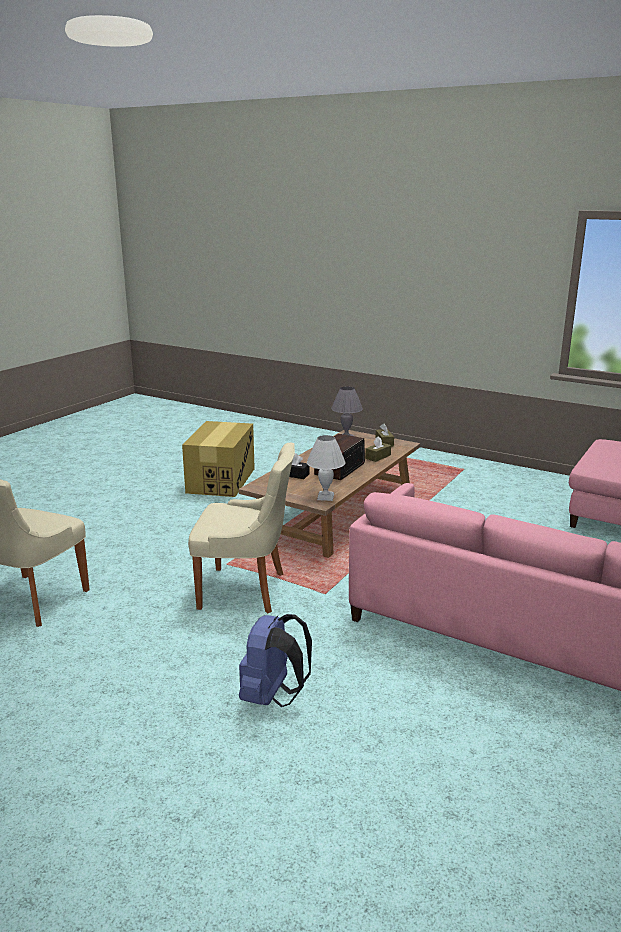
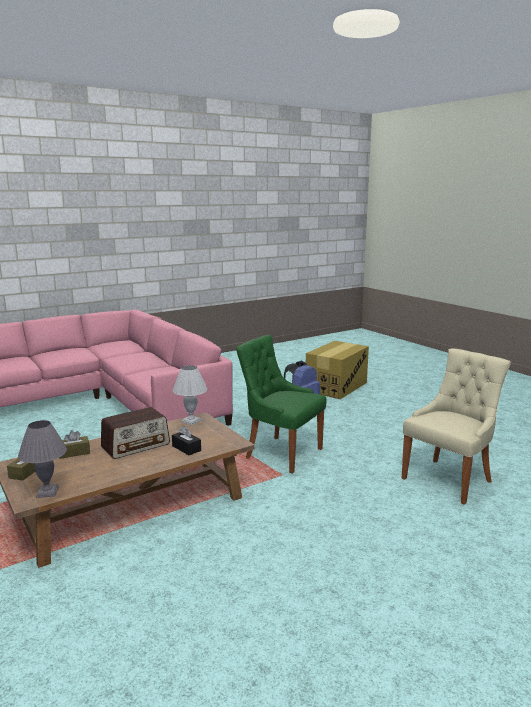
camera: 155 degrees left, 5 degrees down
cardboard box [182,421,255,497] -> cardboard box moved to [306,341,369,399]
beige chair [188,443,295,613] -> green chair [236,335,327,474]

